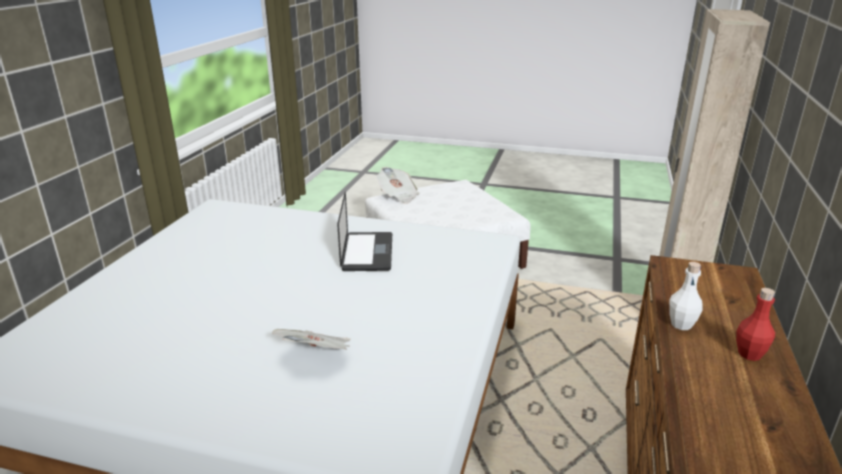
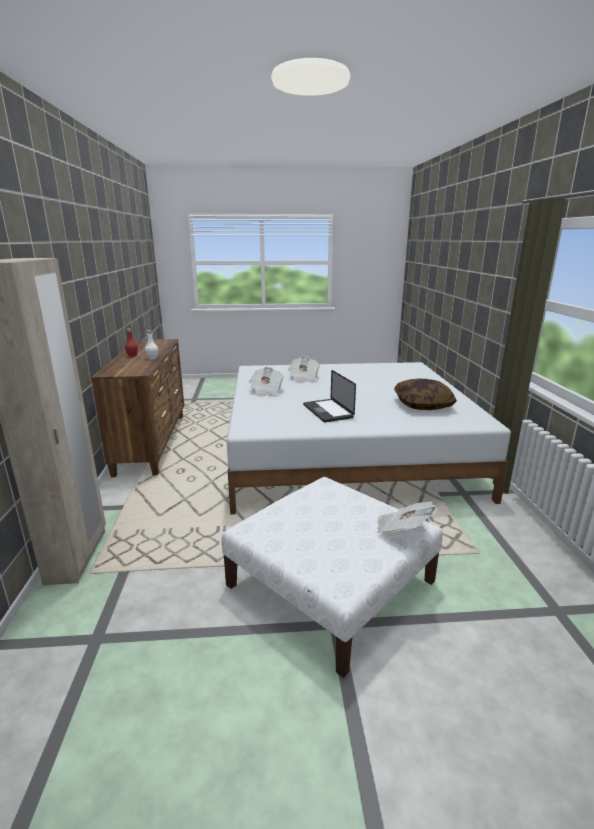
camera: 160 degrees right, 5 degrees down
none -> newspaper [249,367,284,397]
none -> pillow [394,379,457,410]

